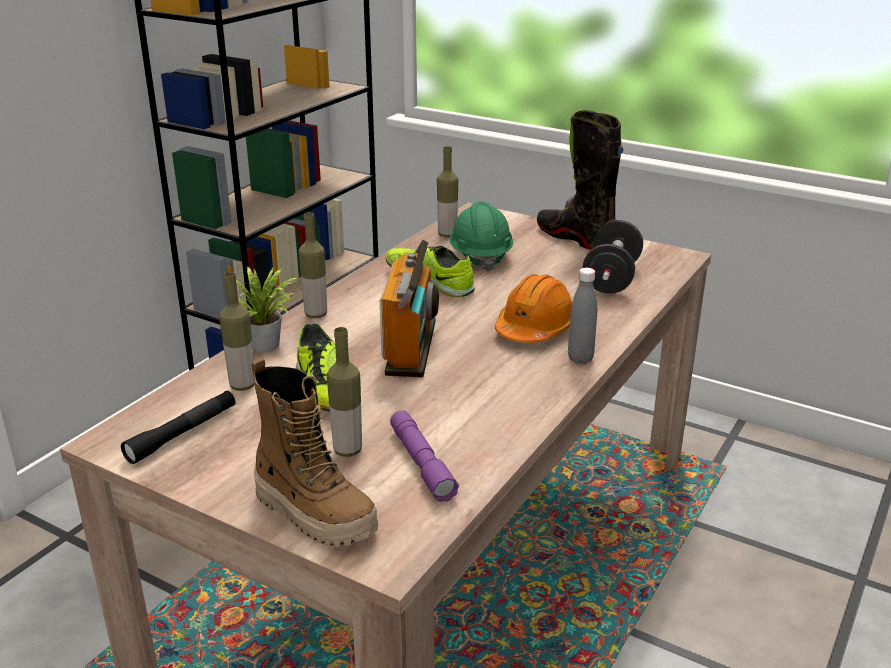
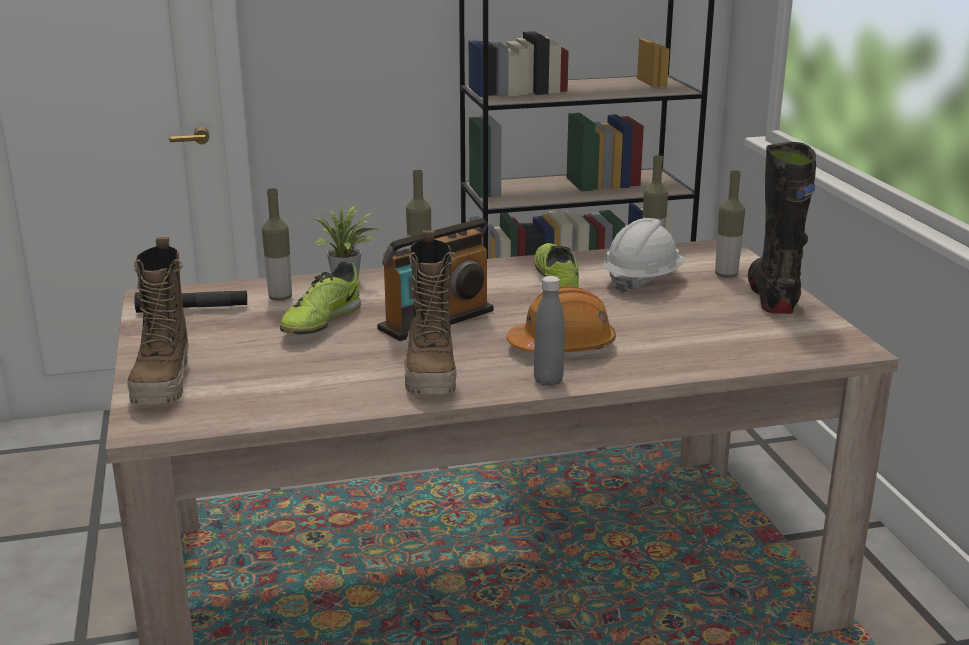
camera: 45 degrees right, 5 degrees down
bottle [327,327,362,457] -> bottle moved to [715,170,745,278]
purple flashlight [390,410,459,502] -> none
green hard hat [450,201,513,272] -> white hard hat [604,218,685,294]
black dumbbell [583,220,643,294] -> none
none -> boot [404,230,457,394]

